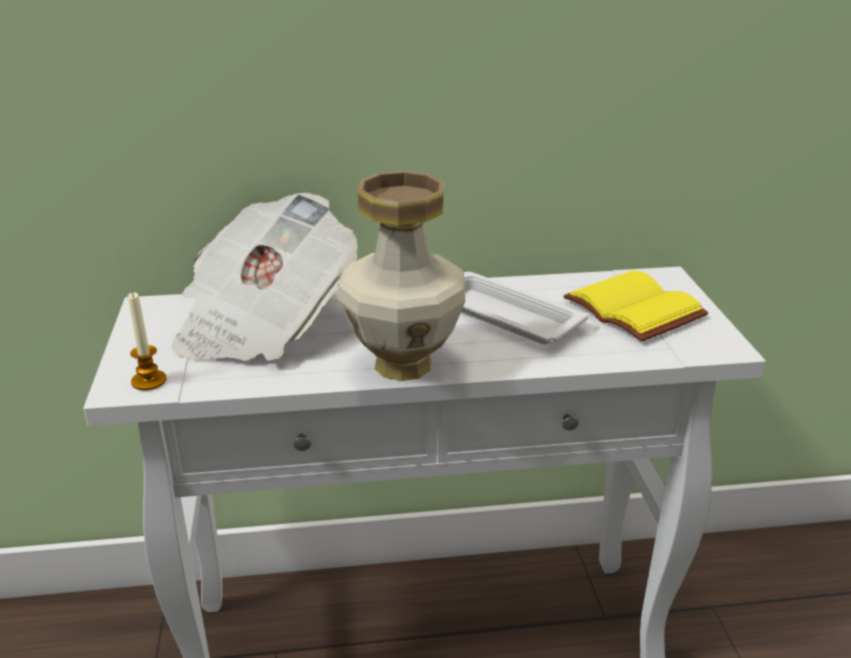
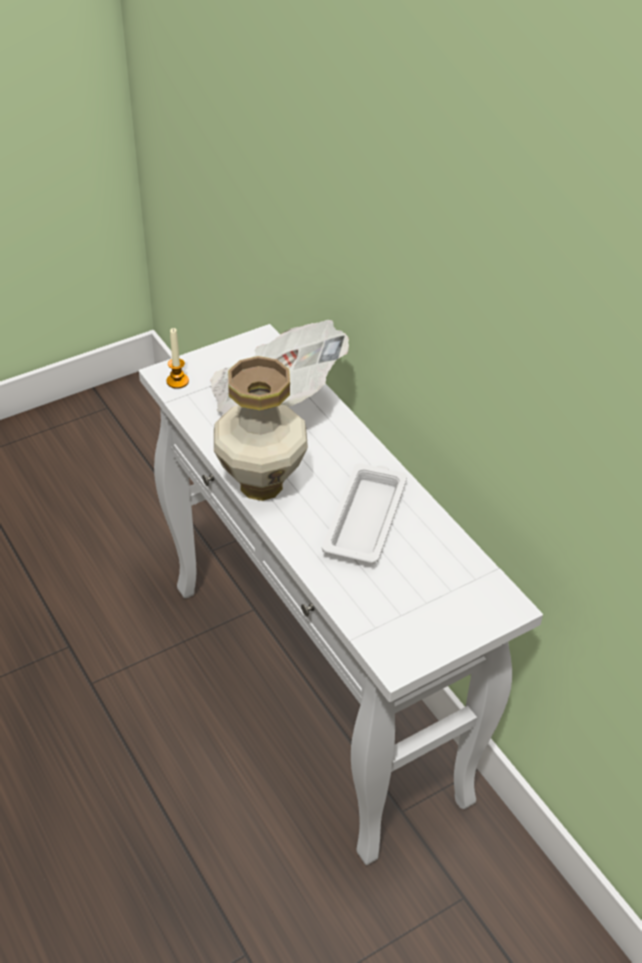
camera: 65 degrees right, 15 degrees up
yellow book [563,270,708,342] -> none

